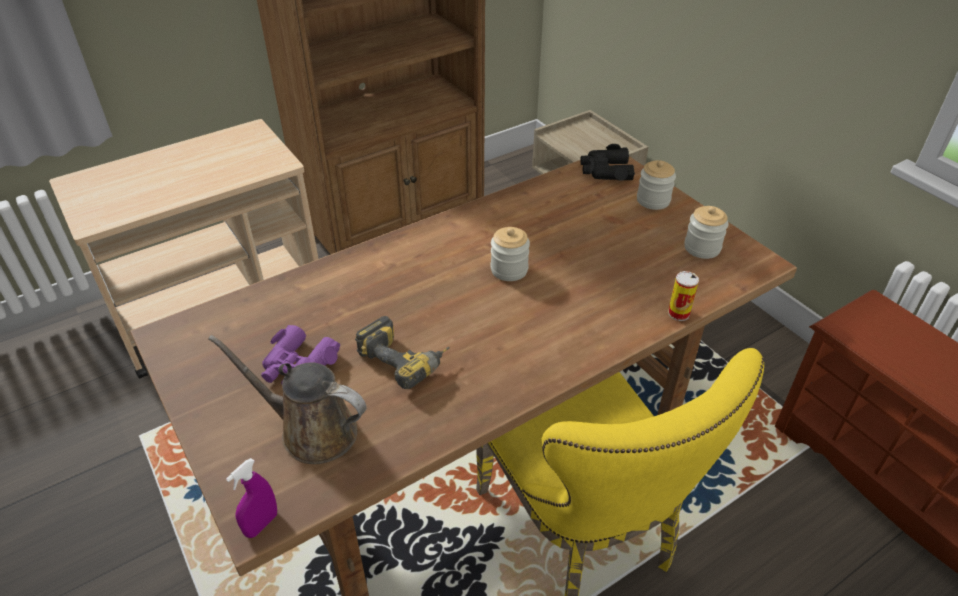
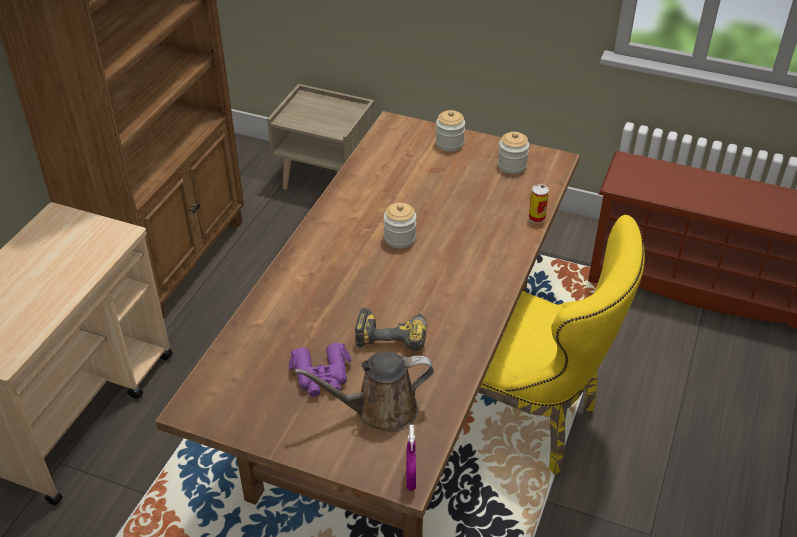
camera: 35 degrees left, 0 degrees up
black binoculars [581,144,635,181] -> none

